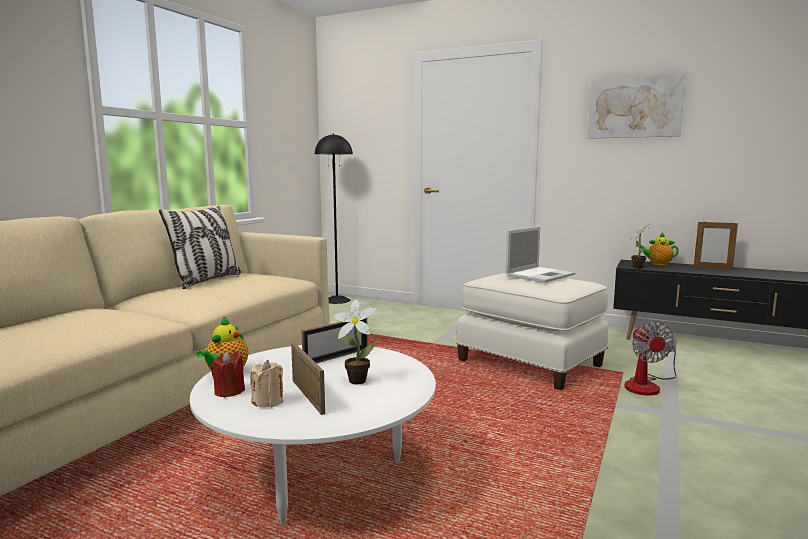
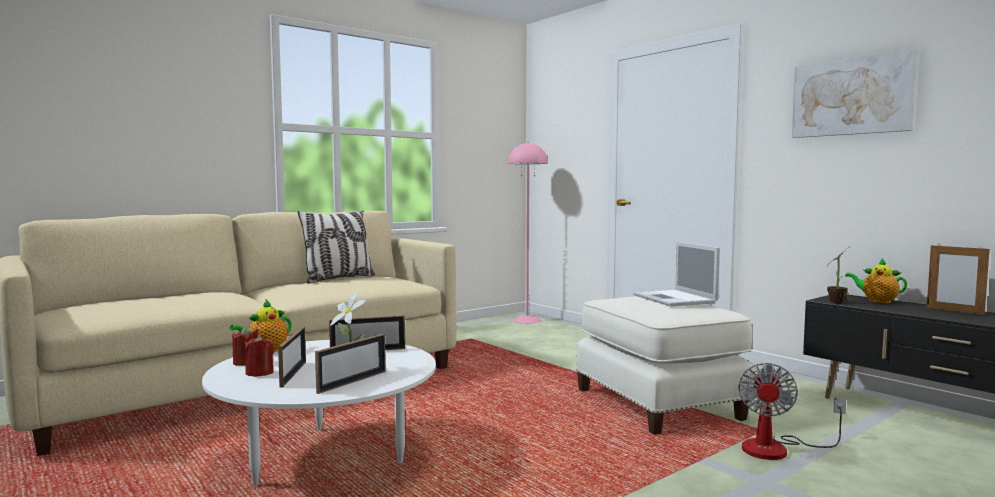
camera: 25 degrees right, 5 degrees down
beige candle [250,360,283,408] -> red candle [245,335,274,377]
black floor lamp [315,134,353,304] -> pink floor lamp [508,142,548,324]
laptop [505,227,576,283] -> laptop turned 90 degrees clockwise [633,242,720,307]
none -> picture frame [315,334,385,394]

